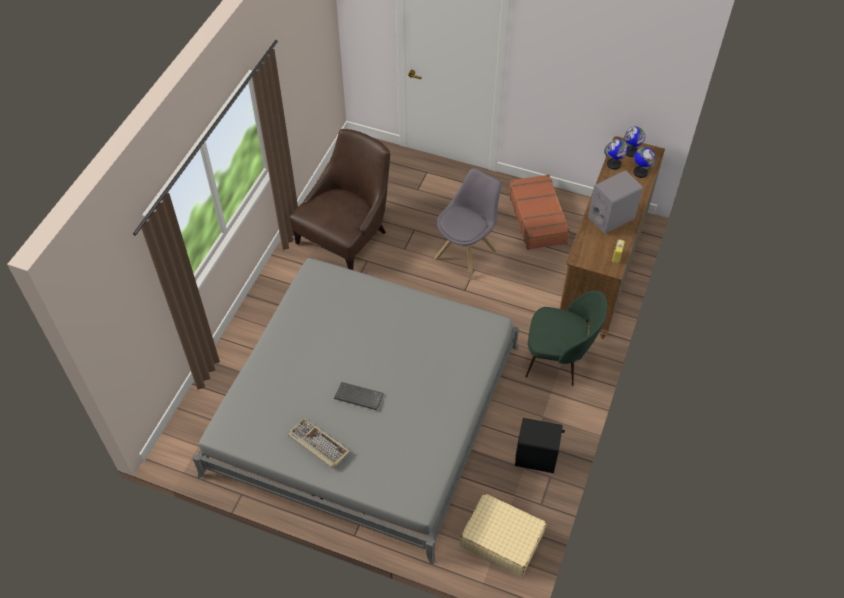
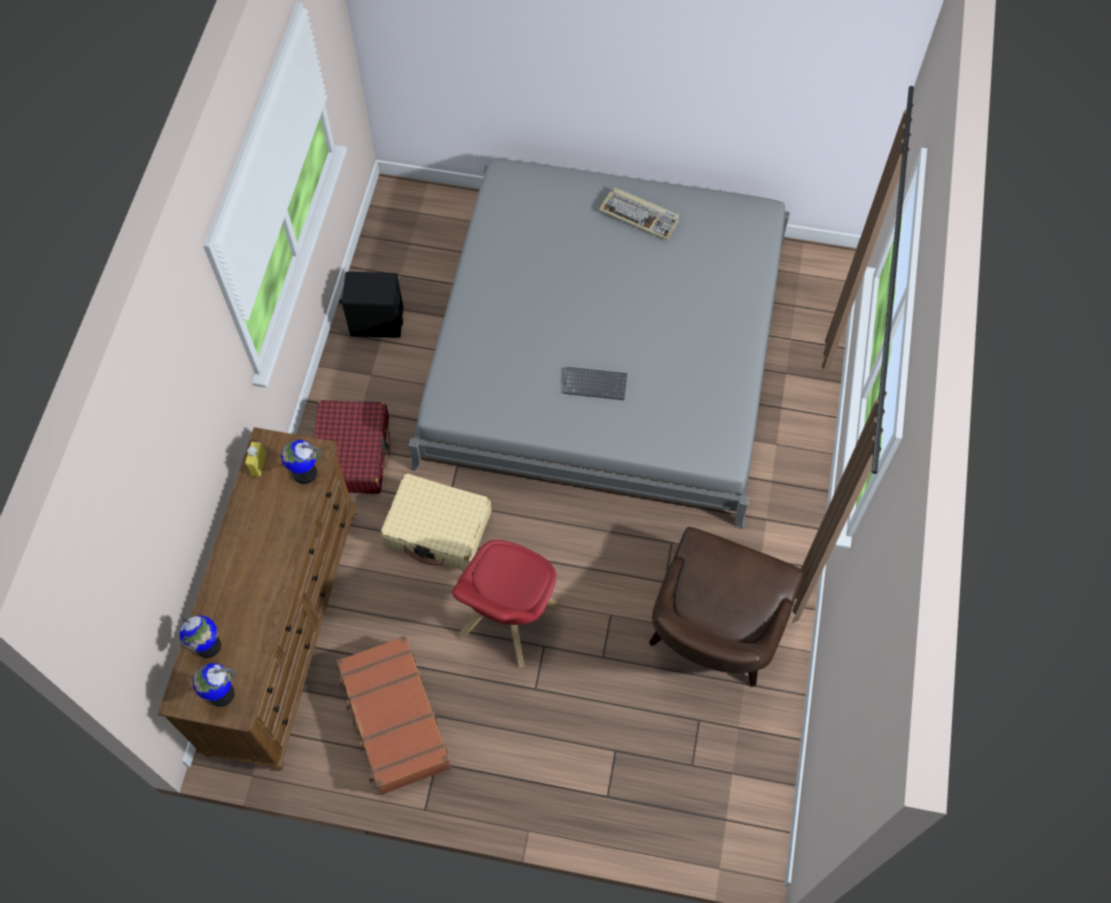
camera: 170 degrees right, 10 degrees up
keyboard [334,382,384,410] -> keyboard moved to [563,367,627,400]
grey chair [434,168,501,280] -> red chair [452,540,559,668]
beige suitcase [460,493,547,576] -> beige suitcase moved to [380,473,492,570]
green chair [525,290,608,386] -> red suitcase [314,400,391,494]
grey speaker [588,170,643,234] -> none
globe [604,139,628,170] -> globe moved to [281,440,321,484]

